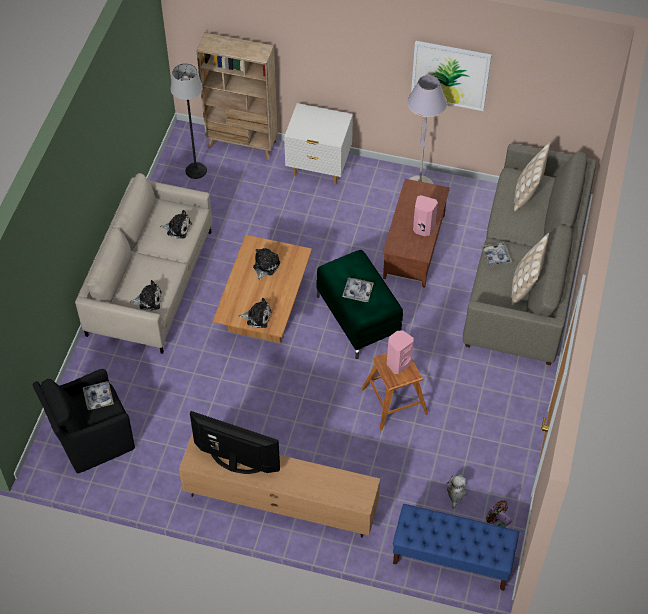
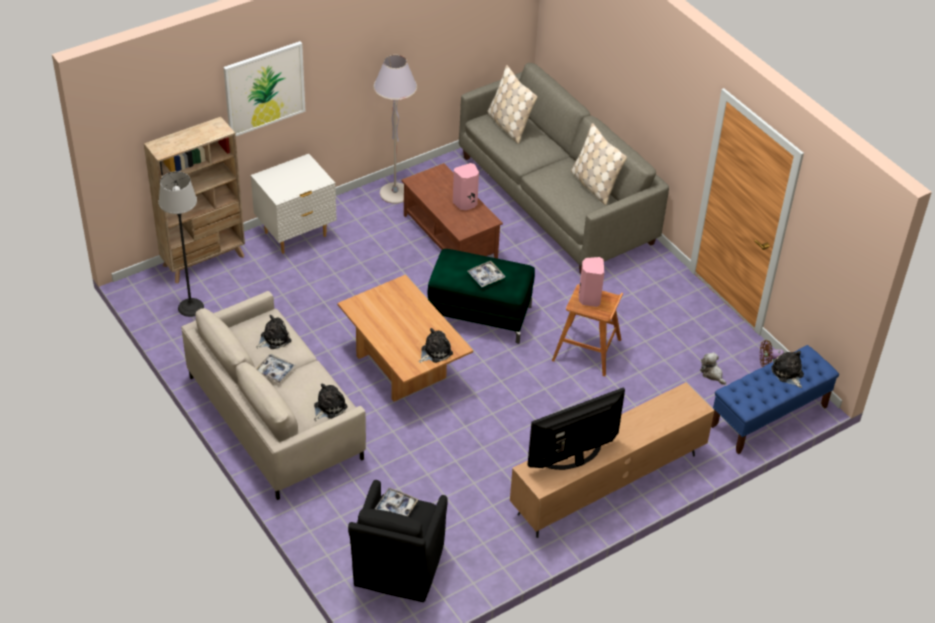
camera: 50 degrees left, 10 degrees down
plush toy [253,248,280,280] -> plush toy moved to [772,350,804,388]
picture [411,41,492,111] -> picture moved to [223,41,306,136]
tray [481,242,512,266] -> tray moved to [256,354,296,383]

